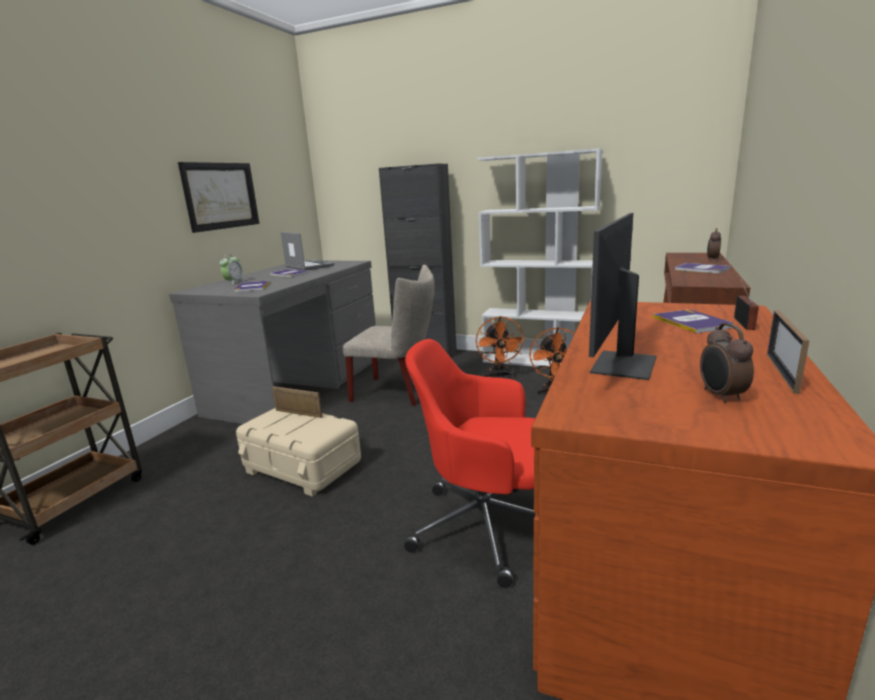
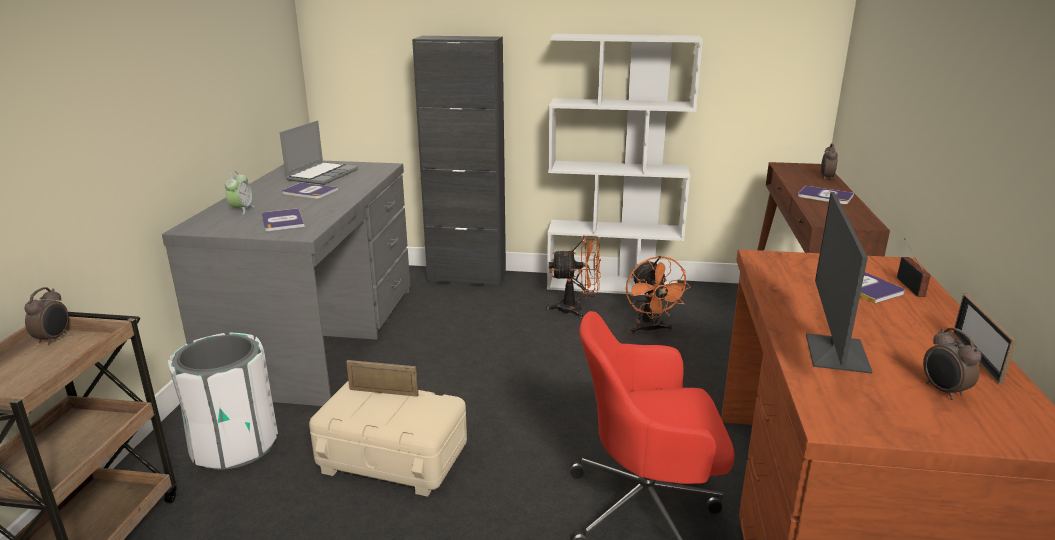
camera: 15 degrees left, 5 degrees up
picture [178,162,259,233] -> none
laptop [281,232,335,271] -> laptop turned 75 degrees clockwise [280,121,358,185]
beige chair [342,265,435,406] -> none
orange fan [476,316,525,378] -> orange fan turned 75 degrees counterclockwise [546,235,601,319]
none -> alarm clock [25,287,69,345]
none -> white trash can [168,332,278,470]

